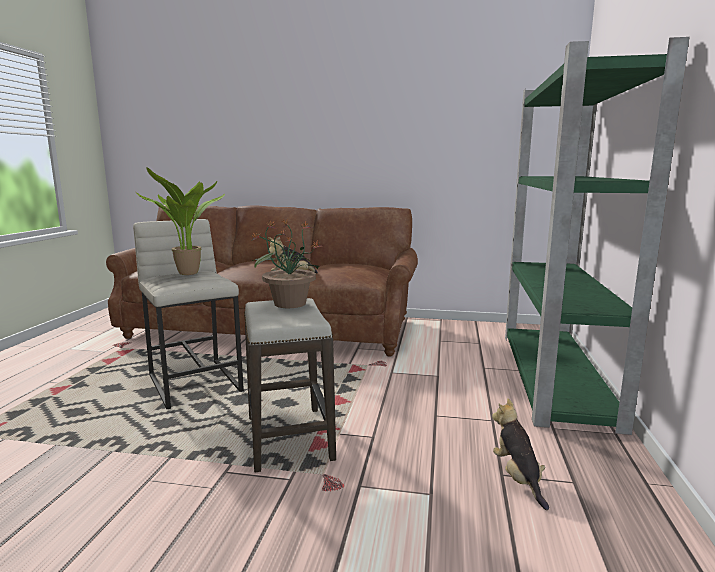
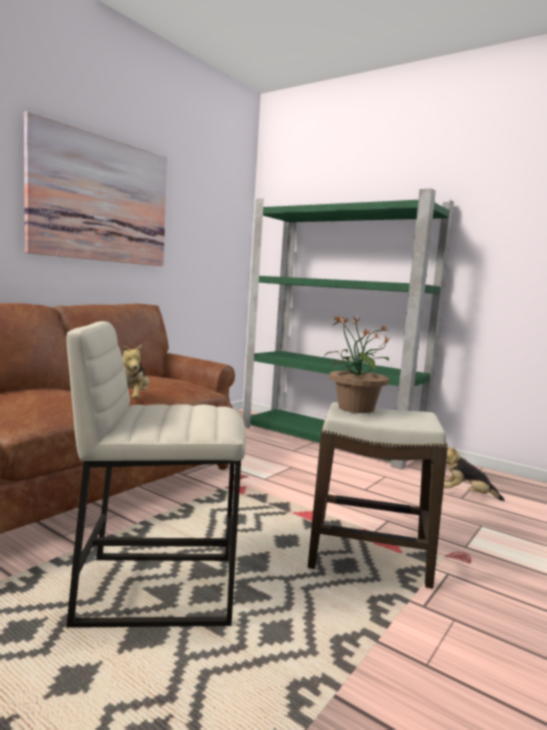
camera: 65 degrees left, 5 degrees down
potted plant [136,167,225,275] -> none
none -> picture [24,111,167,266]

